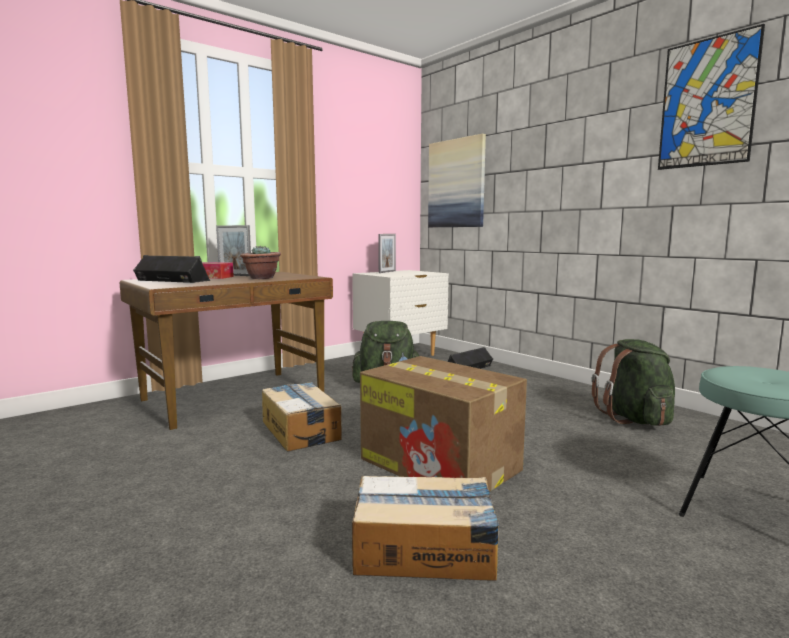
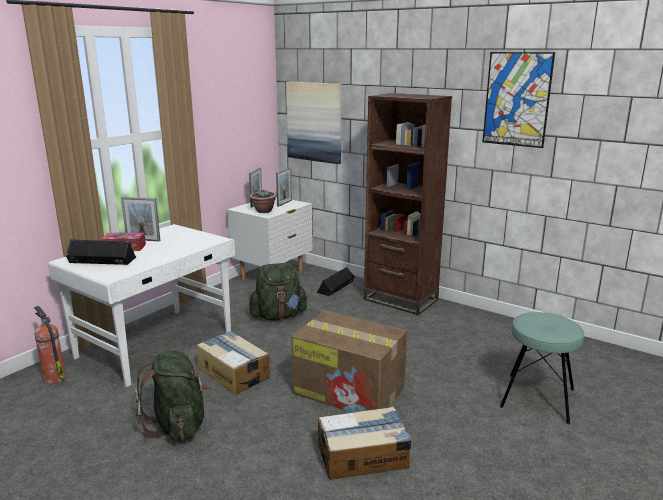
camera: 15 degrees left, 10 degrees up
brown desk [120,272,333,430] -> white desk [48,224,235,387]
potted plant [240,246,281,279] -> potted plant moved to [250,190,277,213]
green backpack [592,339,675,426] -> green backpack moved to [135,351,209,441]
none -> fire extinguisher [34,306,66,384]
none -> picture frame [276,167,292,207]
none -> brown bookcase [364,93,452,315]

